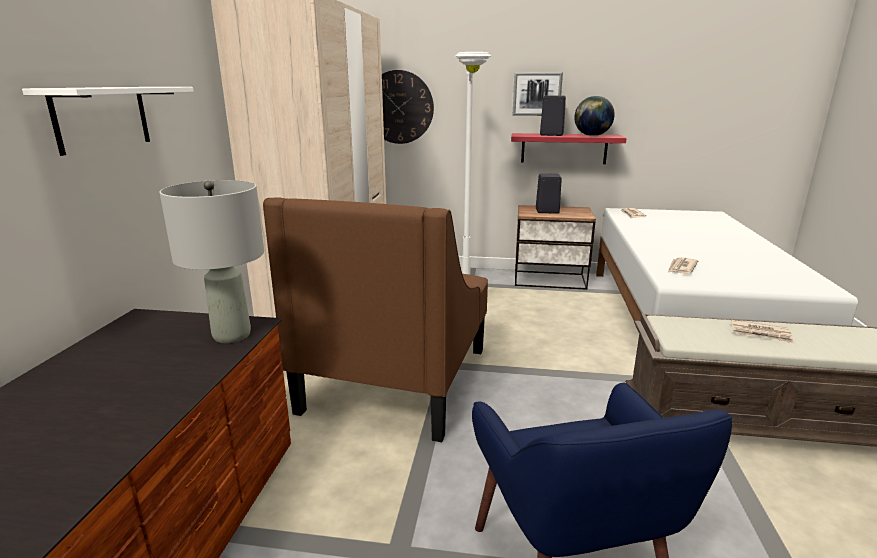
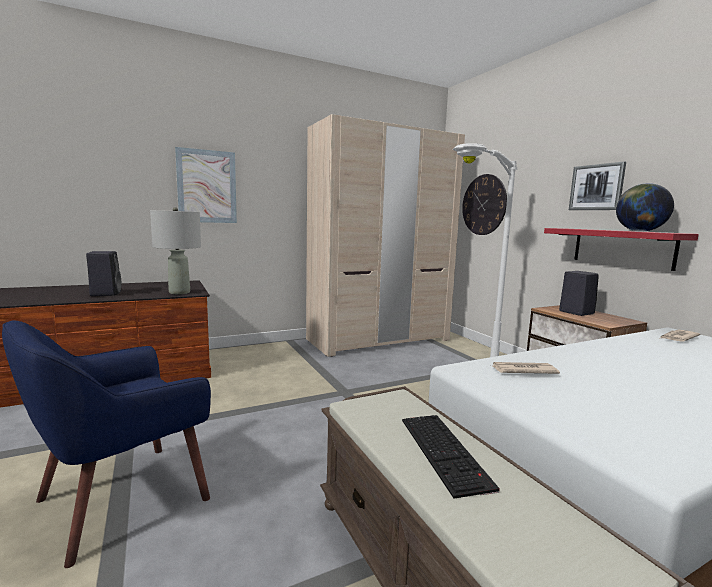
camera: 55 degrees right, 10 degrees down
white shelf [22,87,194,156] -> picture [175,147,237,223]
brown armchair [263,197,488,442] -> none
black speaker [540,95,566,136] -> black speaker moved to [86,251,121,296]
newspaper [731,320,794,343] -> keyboard [402,415,500,499]

